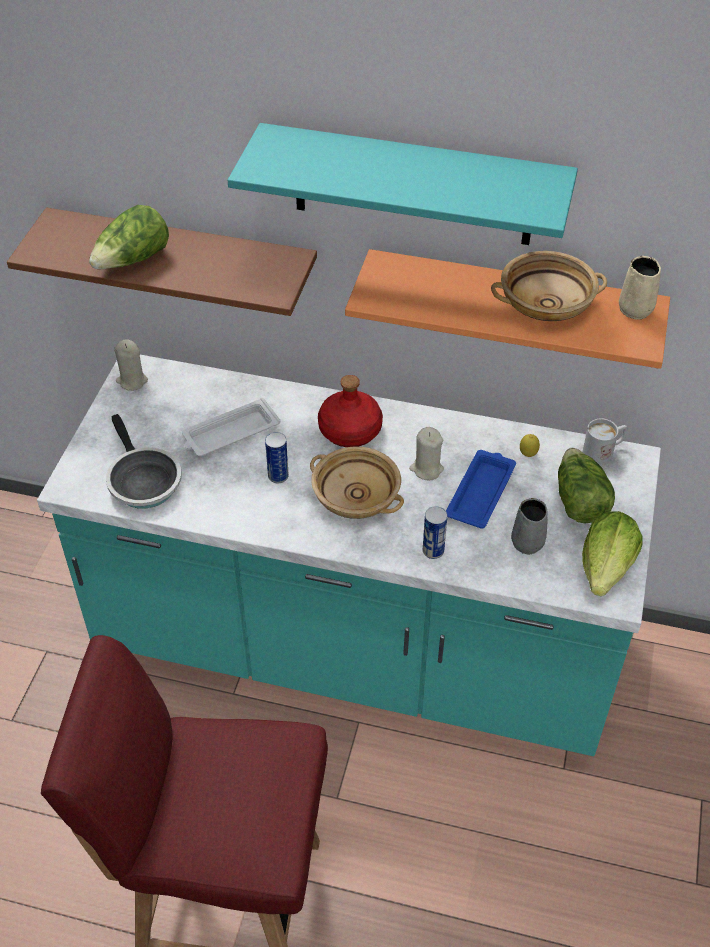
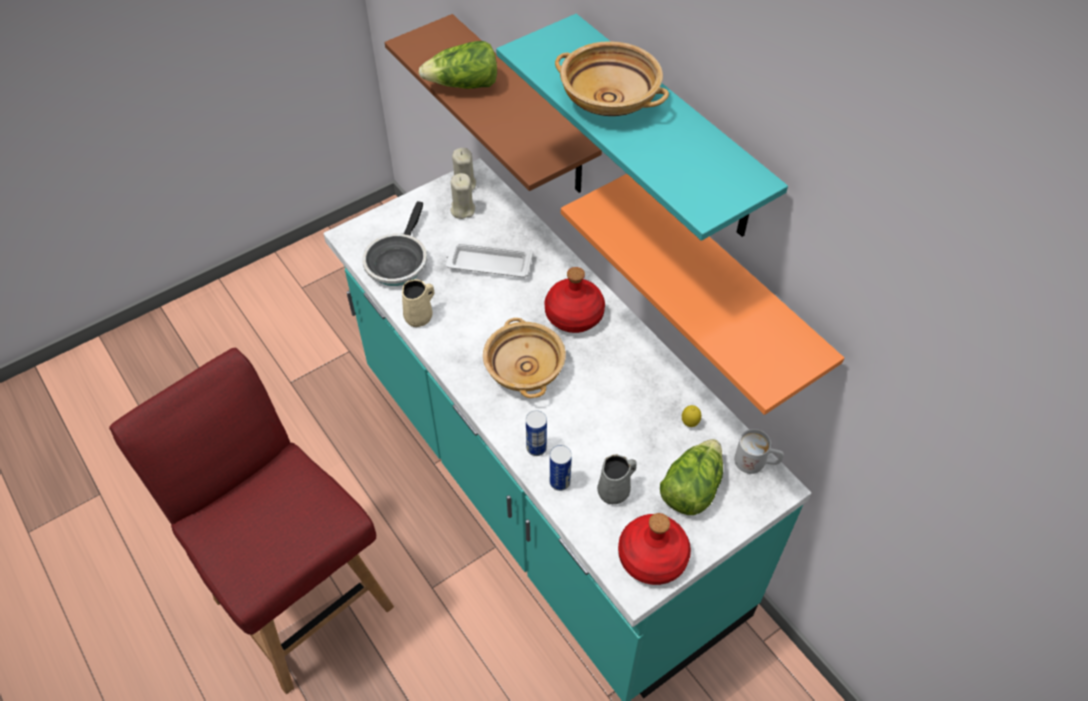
camera: 40 degrees right, 5 degrees up
can [265,432,289,483] -> can moved to [550,445,572,491]
beige candle [409,427,444,481] -> beige candle moved to [450,173,475,219]
blue tray [446,450,516,529] -> none
beige bowl [491,251,607,321] -> beige bowl moved to [555,41,669,116]
lettuce [582,511,643,596] -> red bottle [618,513,691,585]
beige mug [619,256,661,320] -> beige mug moved to [402,279,435,327]

